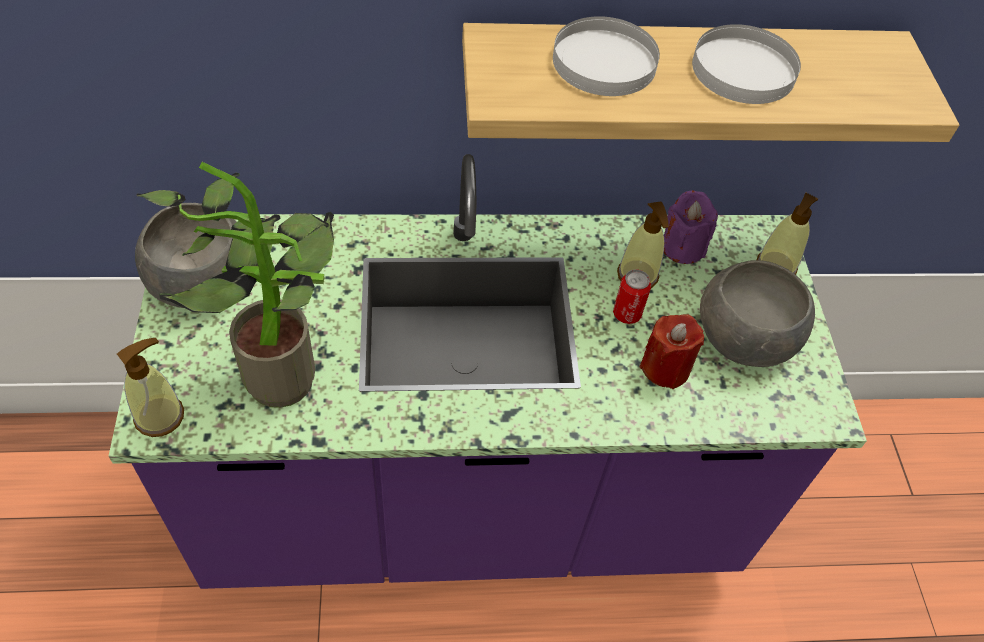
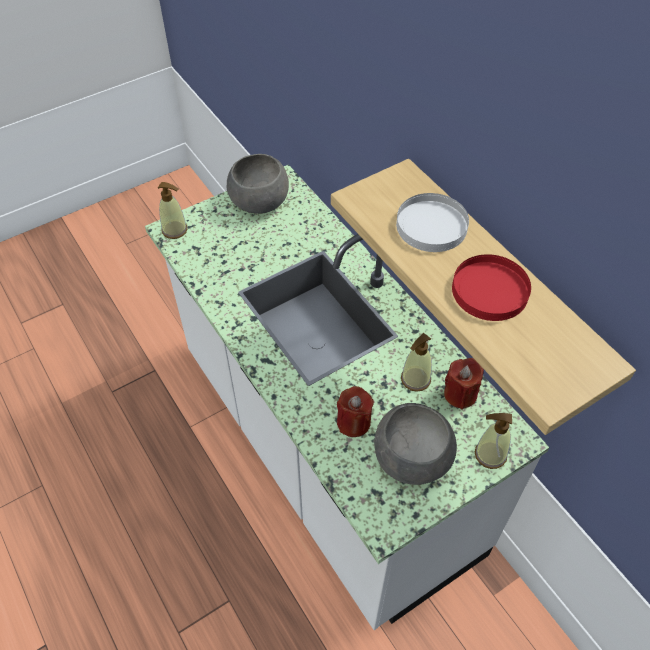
camera: 65 degrees right, 0 degrees up
purple counter [109,154,867,589] -> white counter [145,165,549,630]
potted plant [136,162,334,408] -> none
can [613,269,651,324] -> none
purple candle [664,190,718,264] -> red candle [444,358,484,410]
white plate [692,24,801,104] -> red plate [452,254,531,321]

